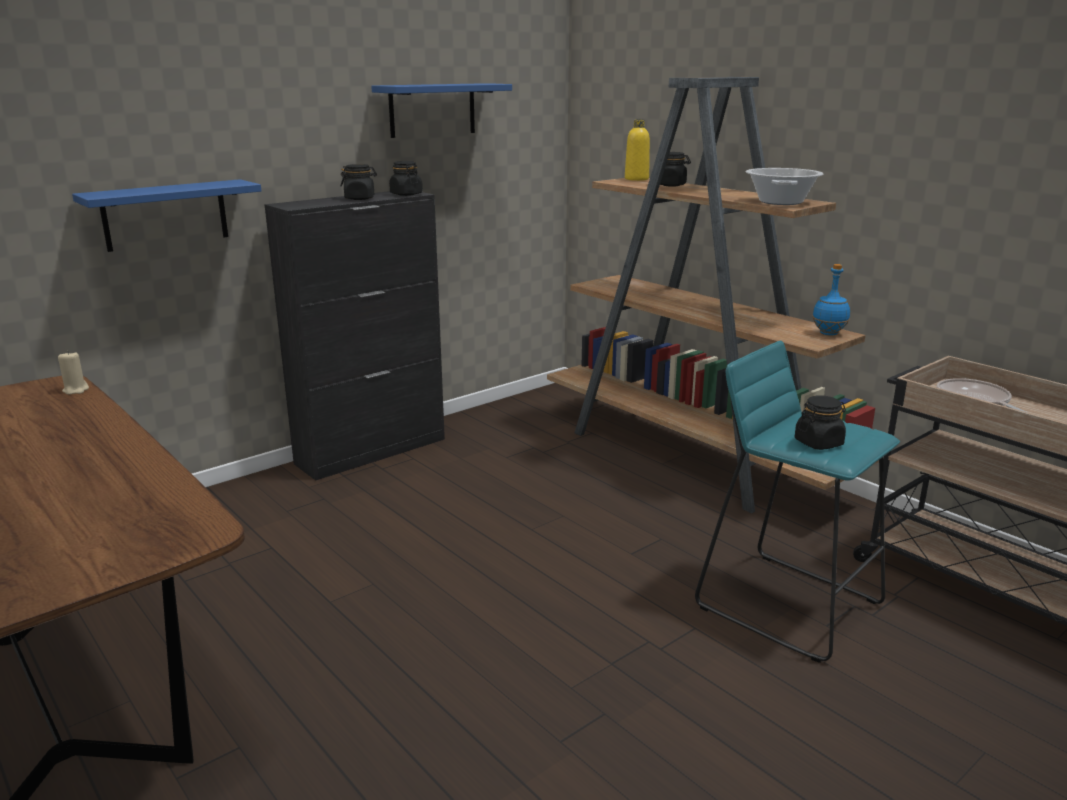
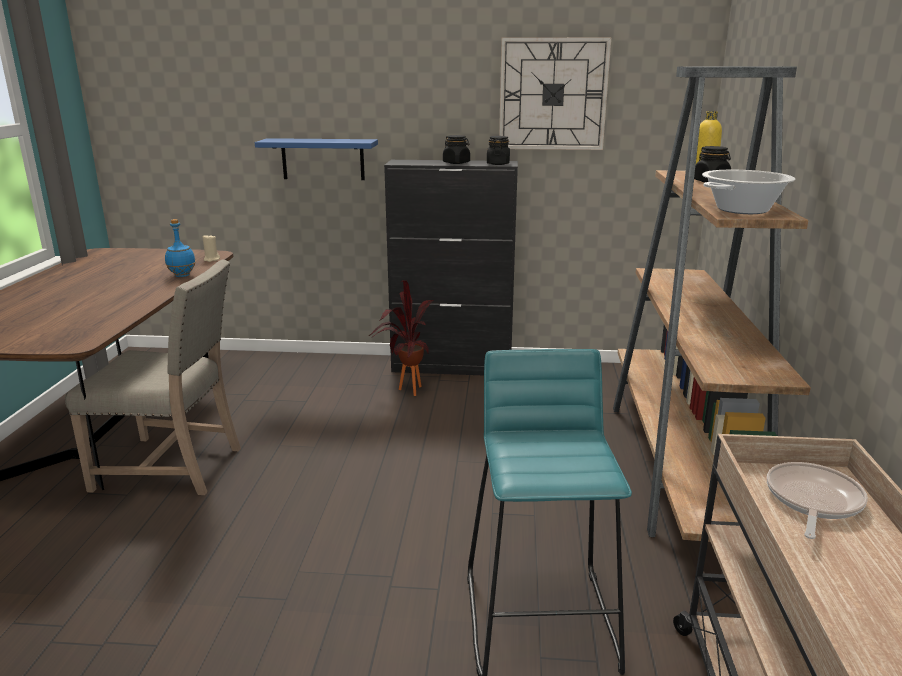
camera: 45 degrees right, 0 degrees up
blue shelf [371,83,512,138] -> wall clock [499,37,611,150]
black jar [795,395,846,450] -> none
blue bottle [812,264,850,336] -> blue bottle moved to [165,219,196,277]
none -> beige chair [65,260,241,495]
none -> potted plant [369,280,434,396]

